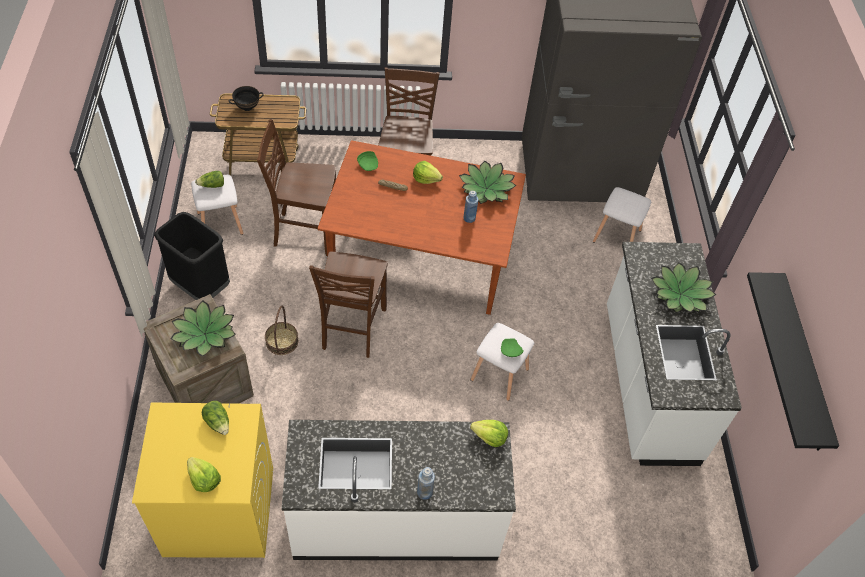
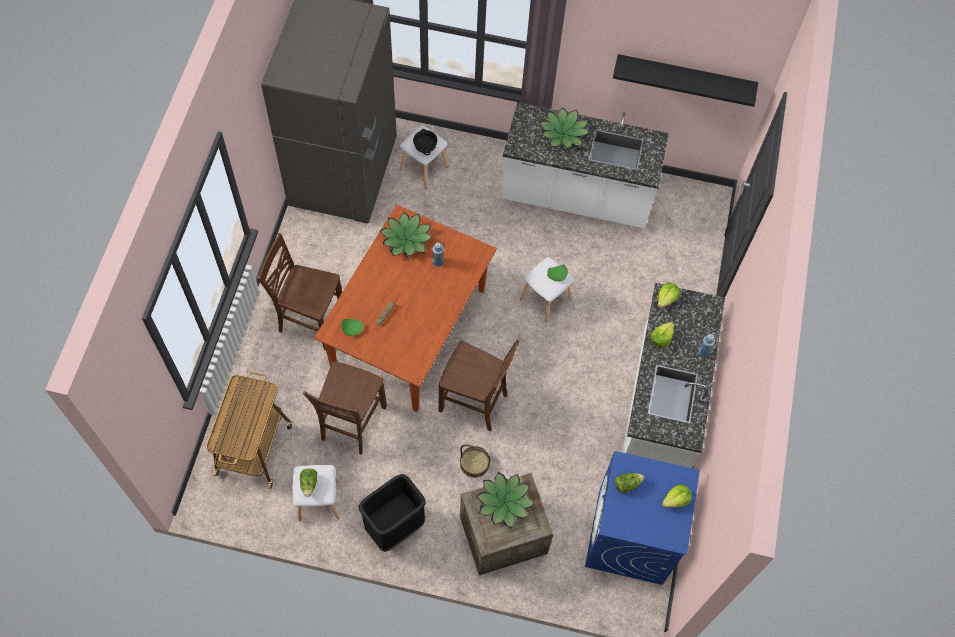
camera: 75 degrees left, 10 degrees up
yellow washing machine [132,403,273,558] -> blue washing machine [585,451,700,585]
black bowl [229,86,264,111] -> black bowl moved to [413,129,437,155]
lettuce [413,161,443,184] -> lettuce moved to [651,322,674,348]

